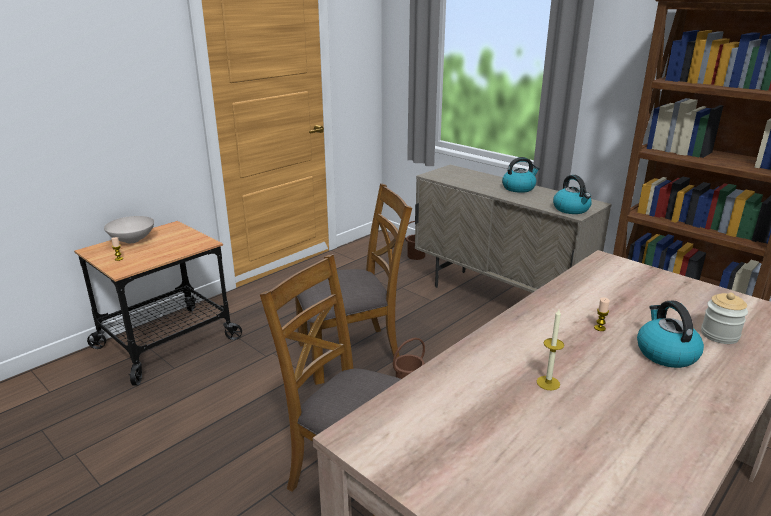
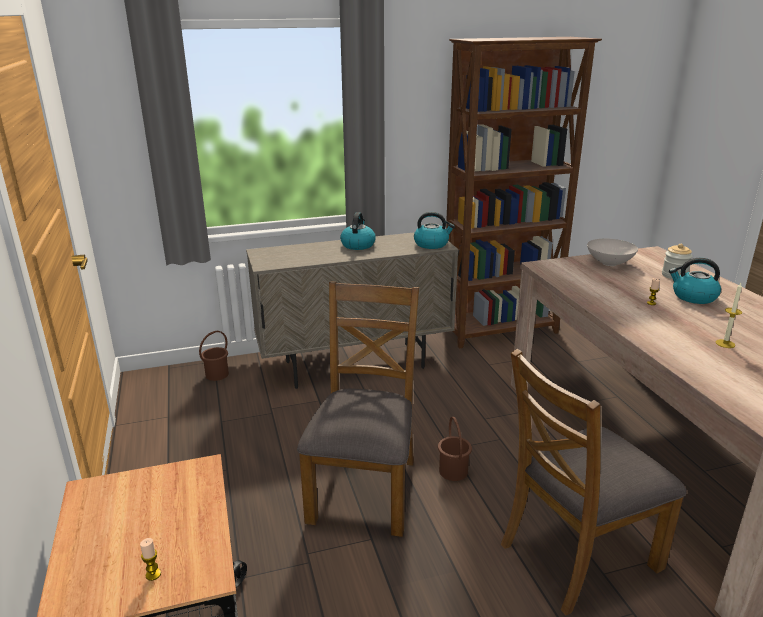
camera: 60 degrees left, 0 degrees up
white bowl [104,216,154,243] -> white bowl moved to [587,239,638,266]

